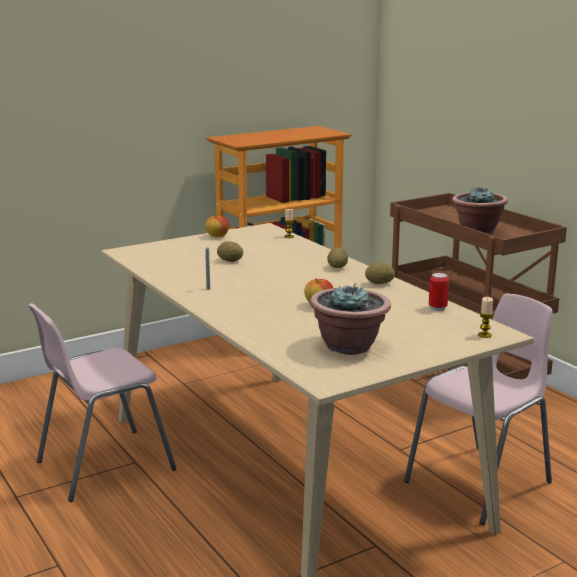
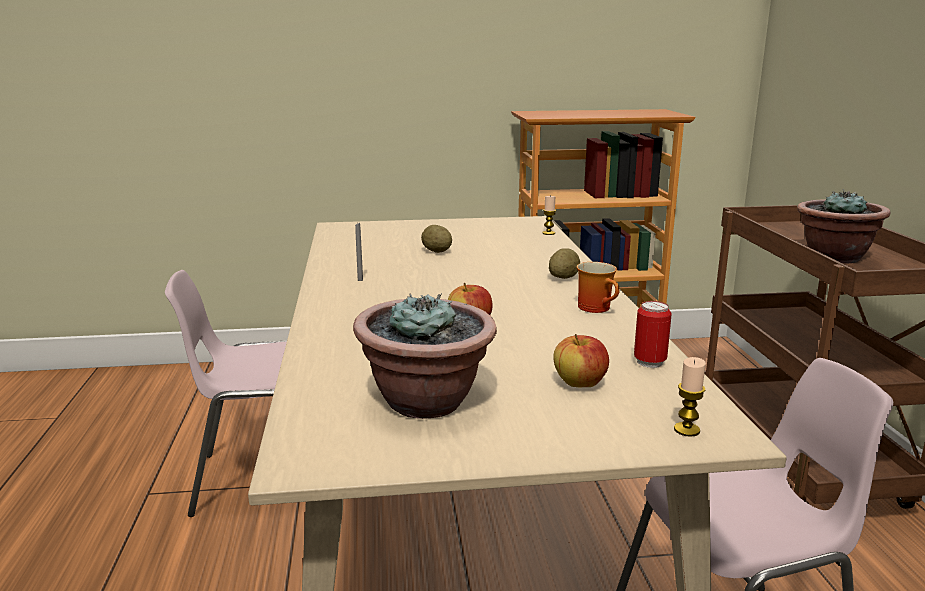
camera: 25 degrees right, 0 degrees up
apple [205,215,229,237] -> apple moved to [554,334,609,387]
potato [365,263,395,284] -> mug [577,262,620,313]

